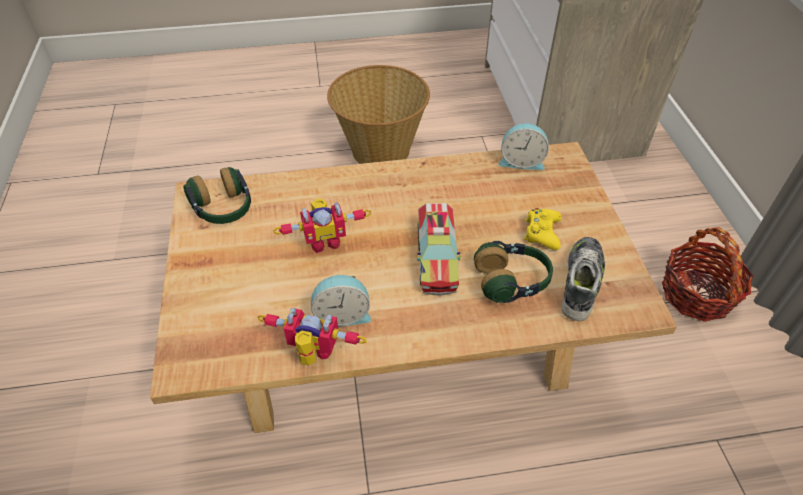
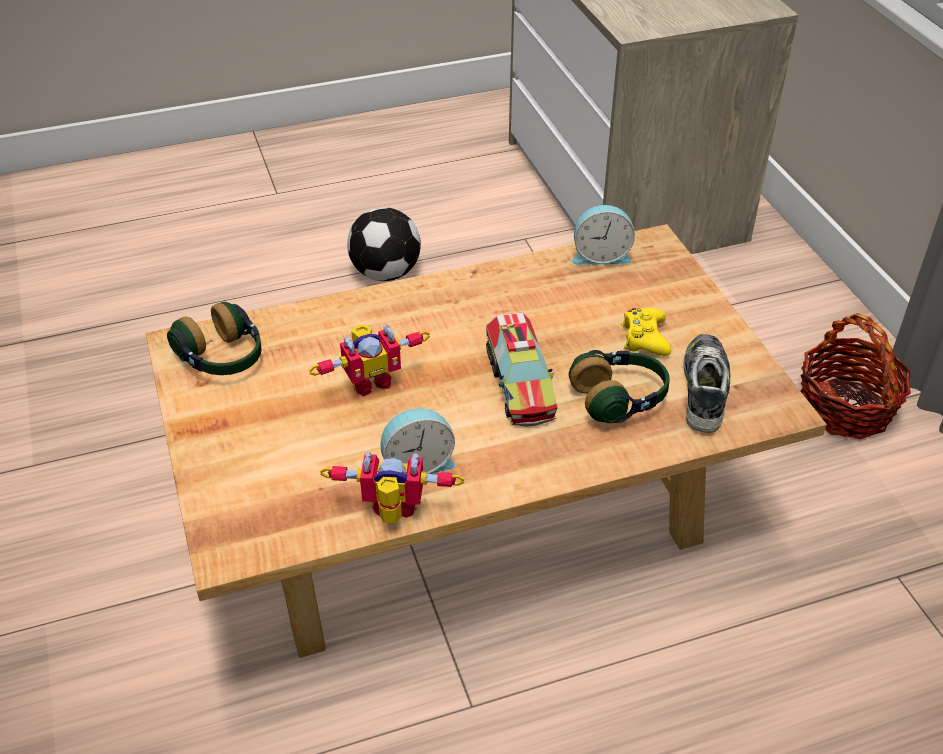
camera: 10 degrees left, 5 degrees down
basket [327,65,430,164] -> football [347,207,421,281]

